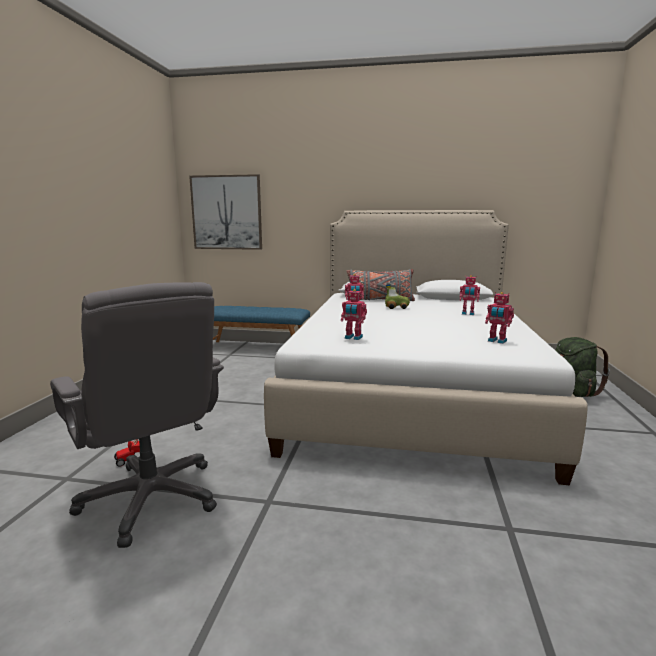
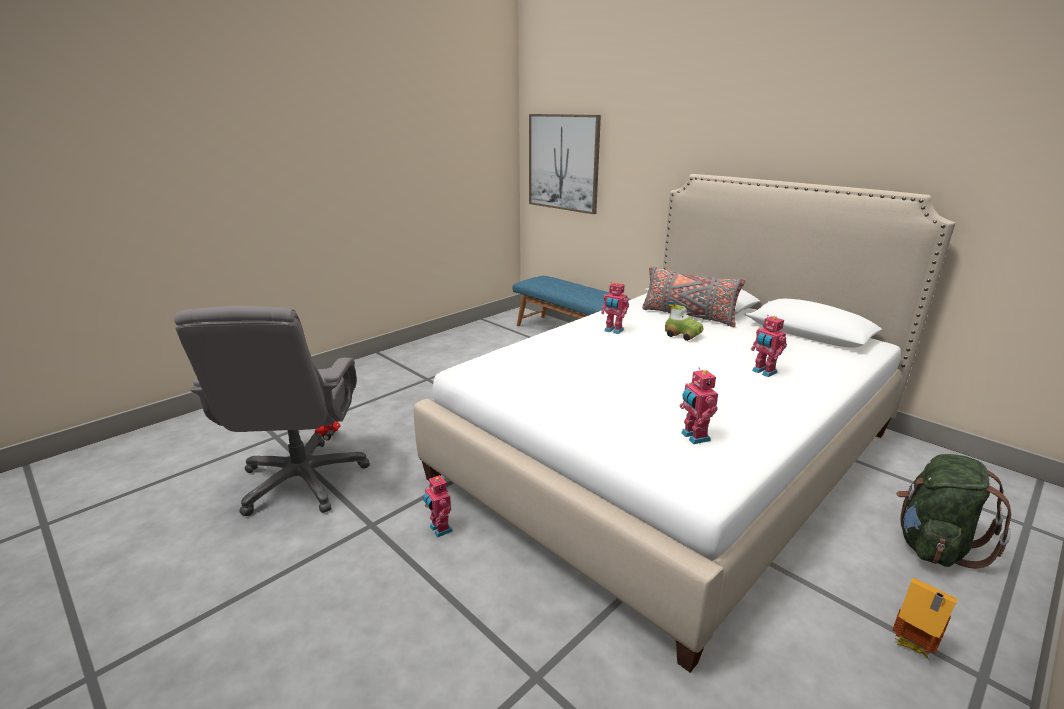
camera: 35 degrees right, 10 degrees up
toy robot [341,289,367,340] -> toy robot moved to [423,475,453,538]
none -> toy house [892,577,958,659]

